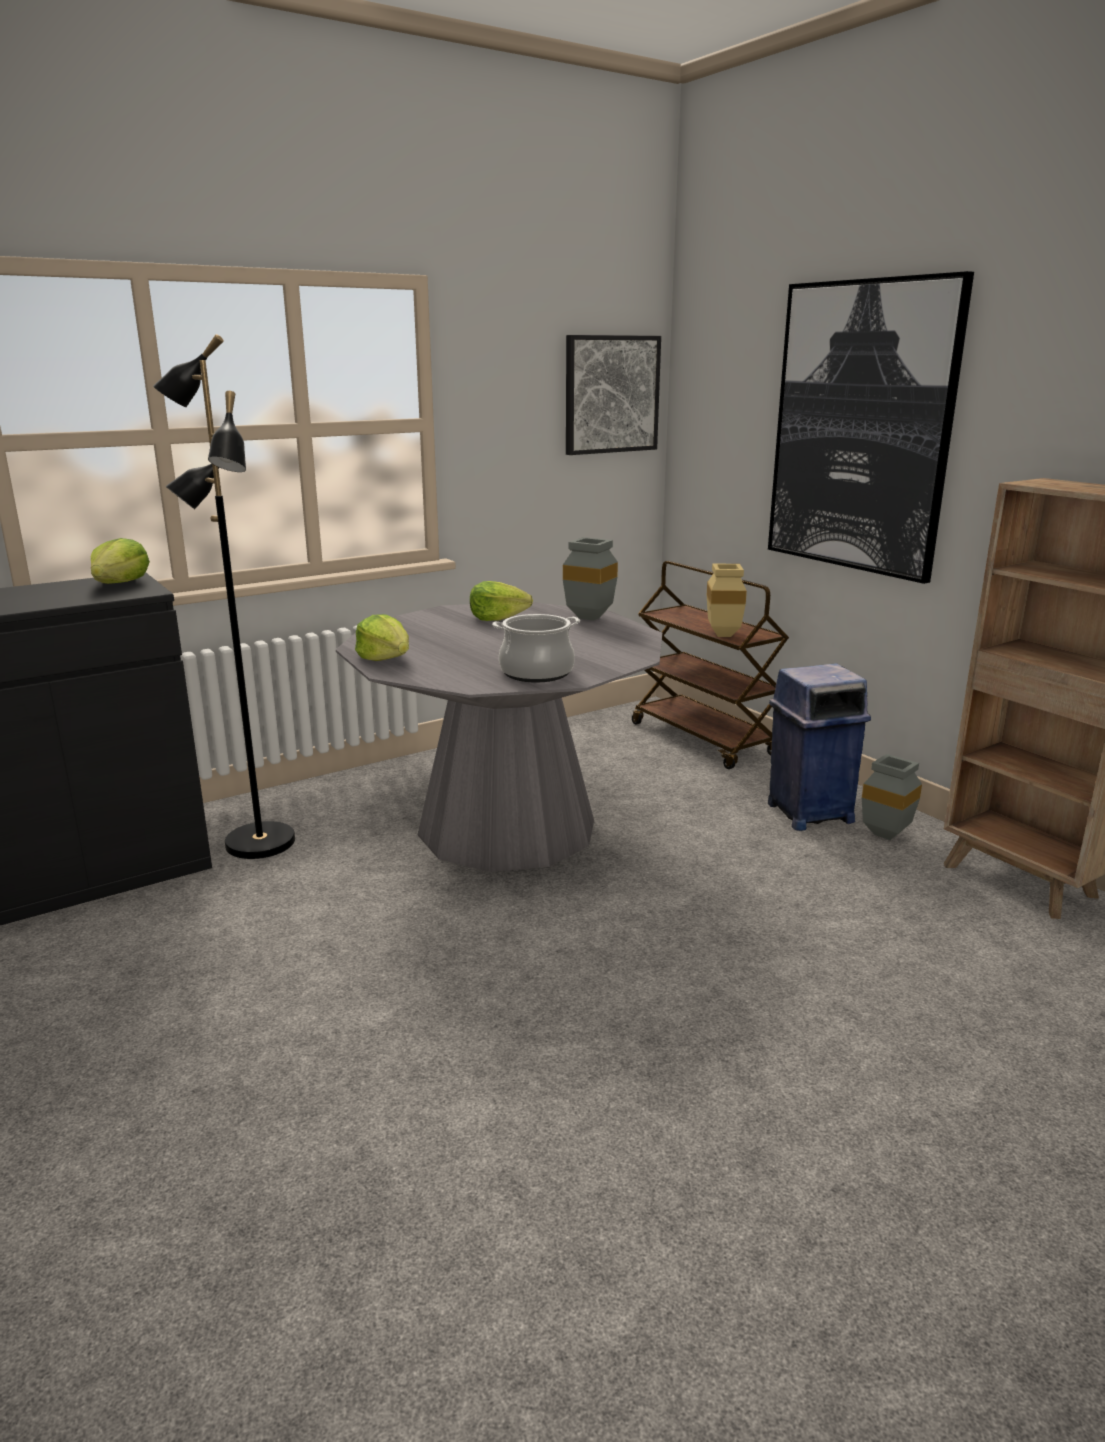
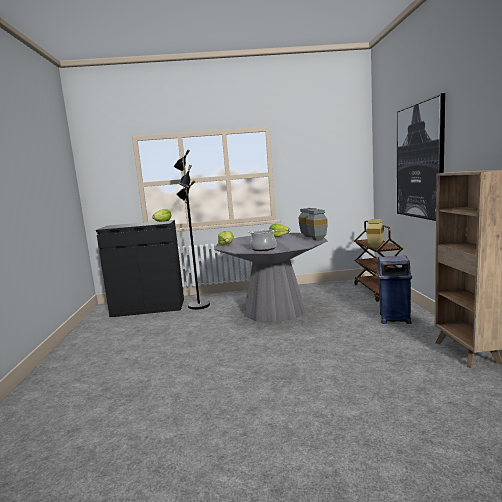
camera: 30 degrees right, 10 degrees down
picture [566,335,661,455] -> none
grey vase [862,754,922,840] -> grey vase moved to [306,209,328,241]

